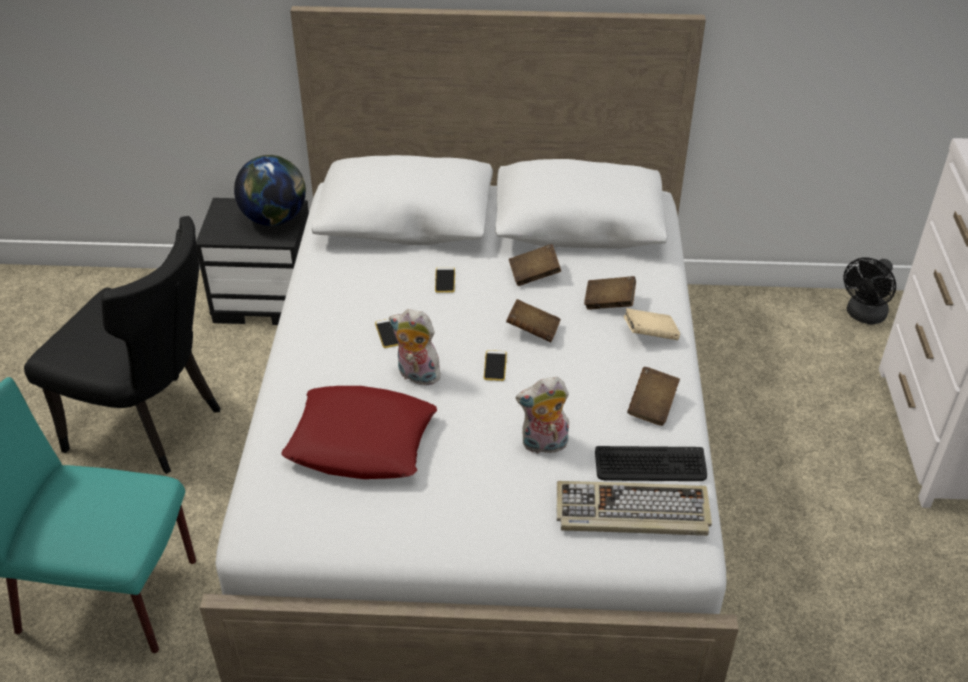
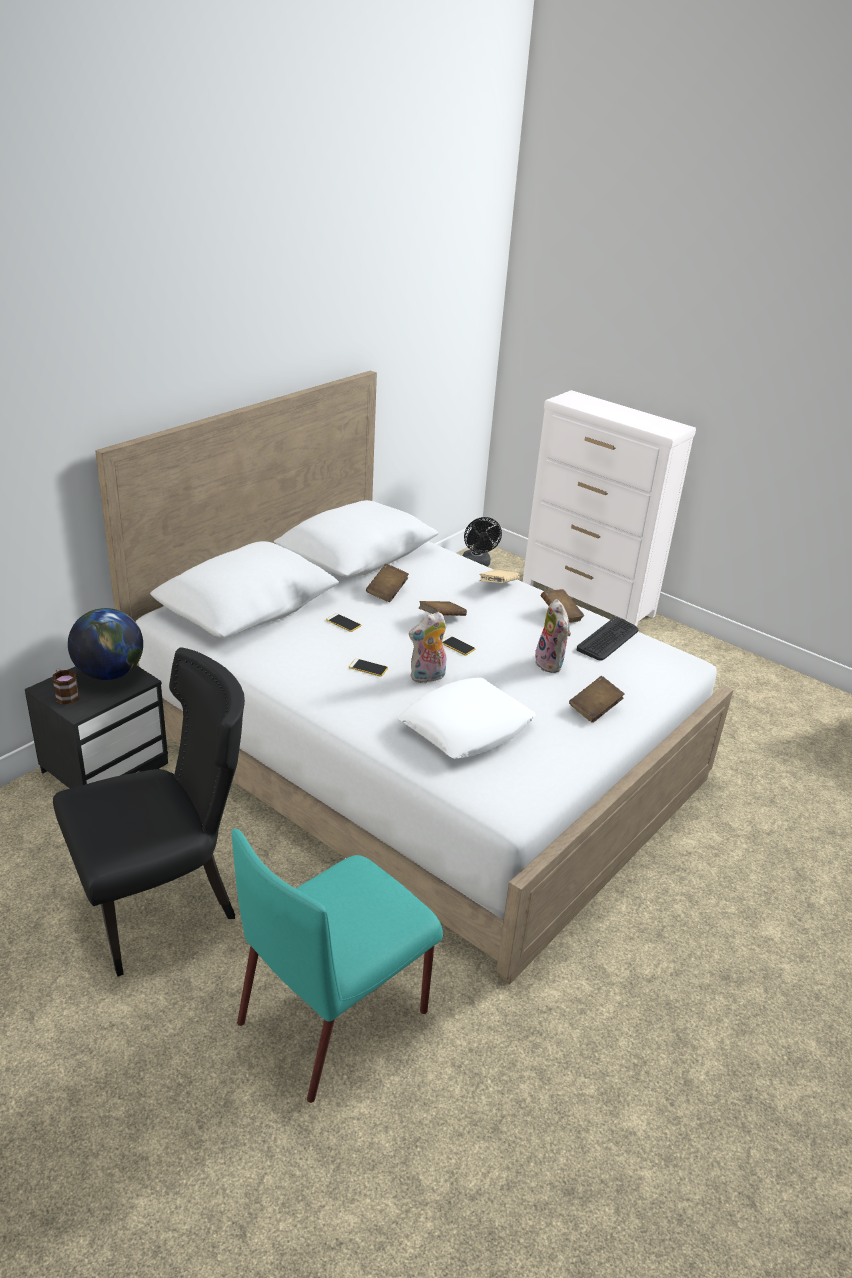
camera: 55 degrees left, 10 degrees down
red pillow [281,386,437,479] -> white pillow [398,678,536,758]
plush toy [516,377,569,454] -> plush toy turned 45 degrees counterclockwise [535,599,571,673]
keyboard [557,481,712,536] -> none
brown book [584,276,636,310] -> brown book moved to [569,676,625,723]
none -> mug [52,668,79,704]

